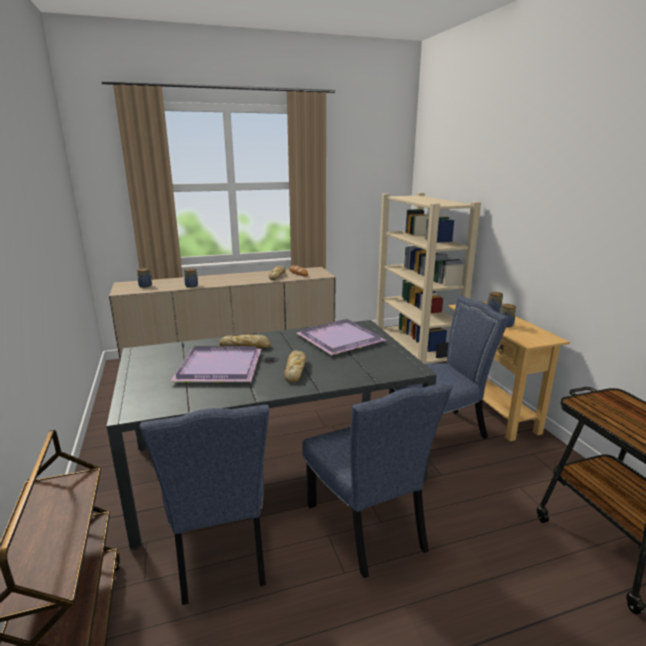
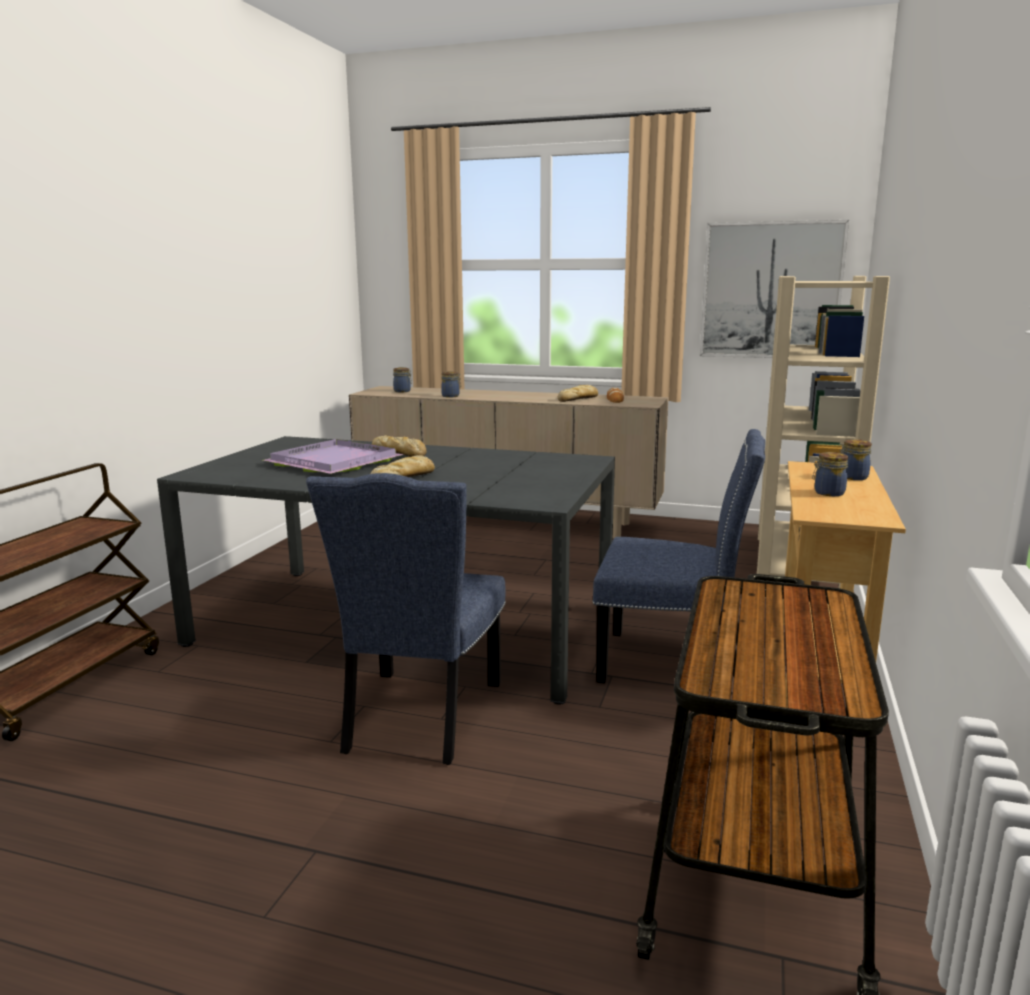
camera: 35 degrees right, 5 degrees down
blue chair [140,405,269,605] -> none
purple tray [297,319,386,355] -> none
none -> picture [700,220,849,358]

